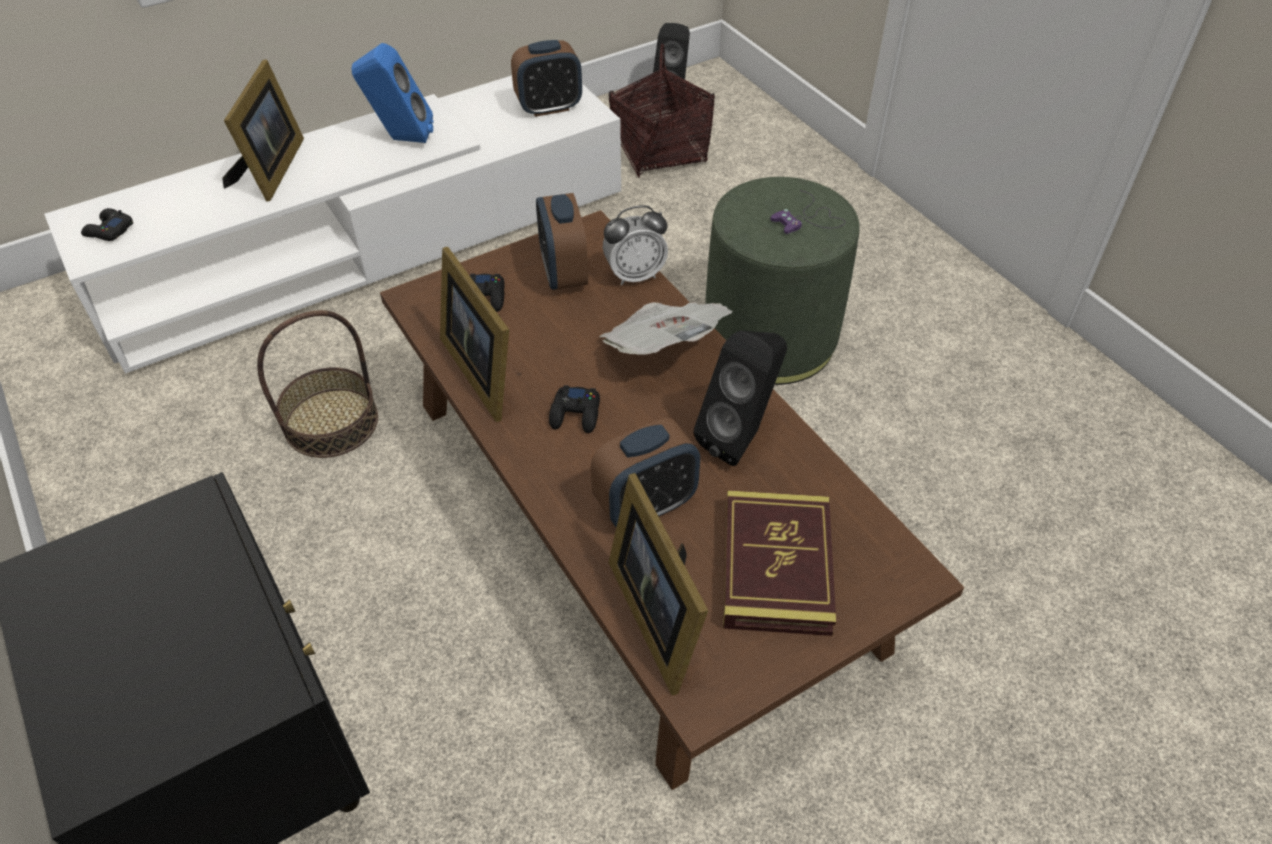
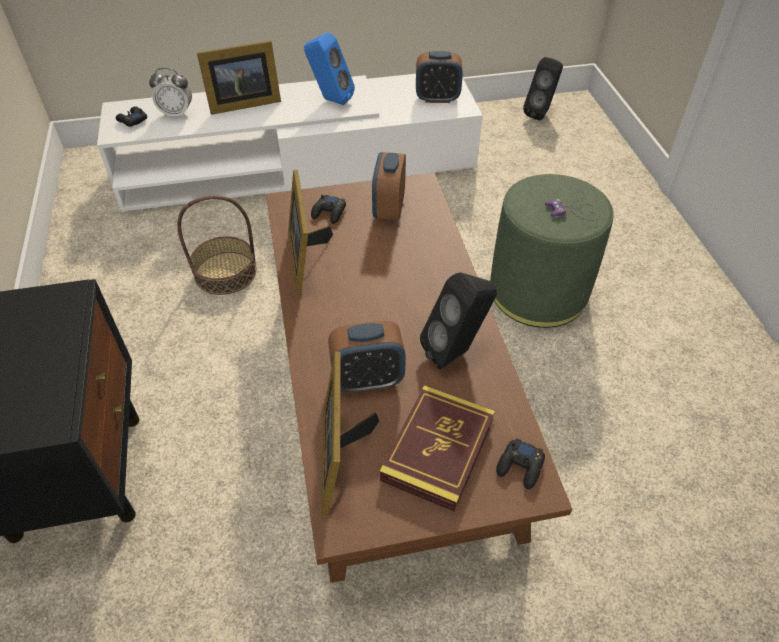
camera: 20 degrees right, 0 degrees up
picture frame [223,60,304,201] -> picture frame turned 45 degrees clockwise [197,40,281,115]
black game controller [549,385,600,433] -> black game controller moved to [496,439,545,489]
newspaper [599,302,732,355] -> none
alarm clock [603,205,668,285] -> alarm clock moved to [149,68,192,118]
basket [609,43,715,178] -> none

